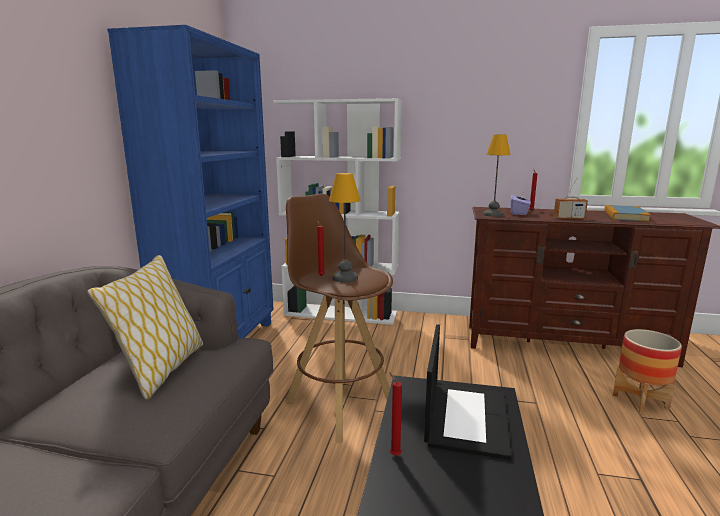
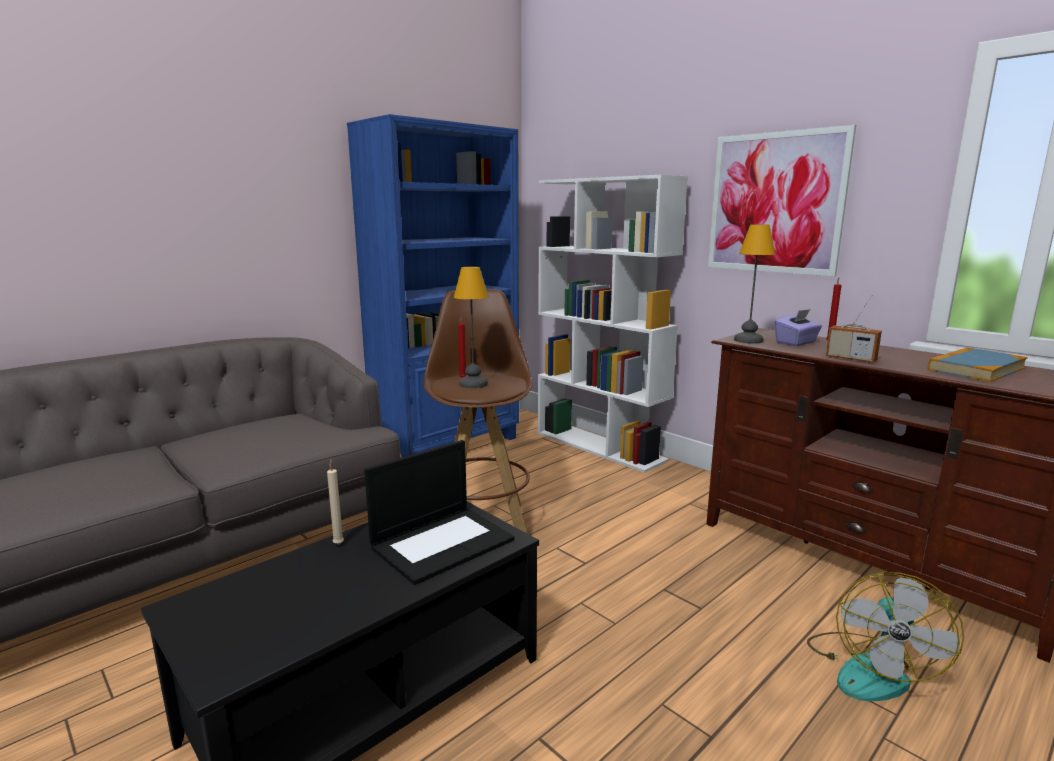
camera: 35 degrees right, 0 degrees up
pillow [87,255,203,400] -> none
red candle [389,372,402,456] -> beige candle [327,459,344,545]
planter [613,329,682,415] -> fan [807,572,964,701]
none -> picture [708,125,856,276]

